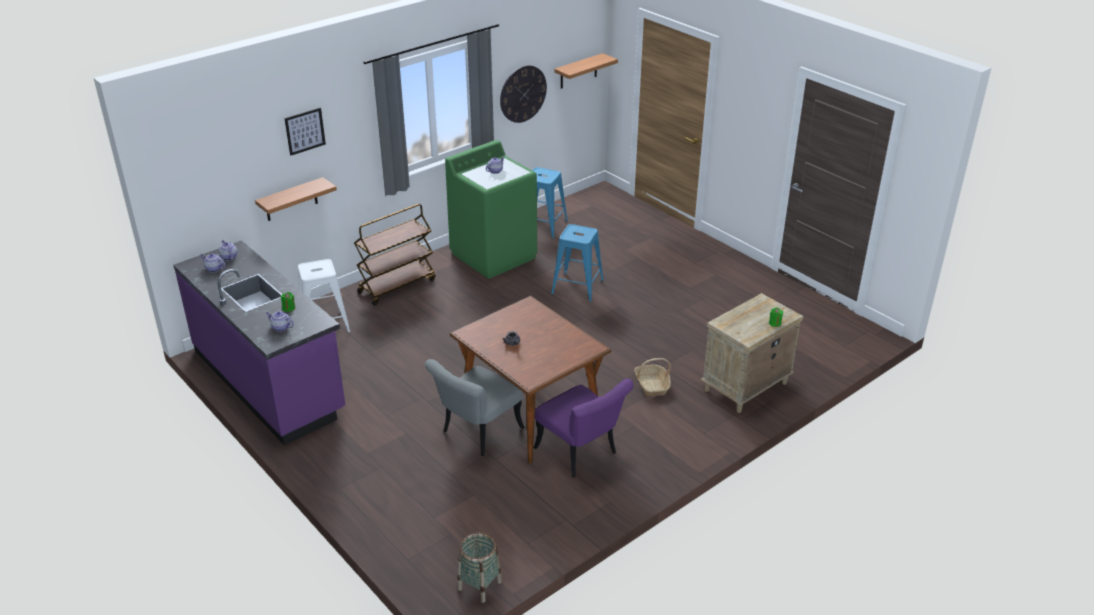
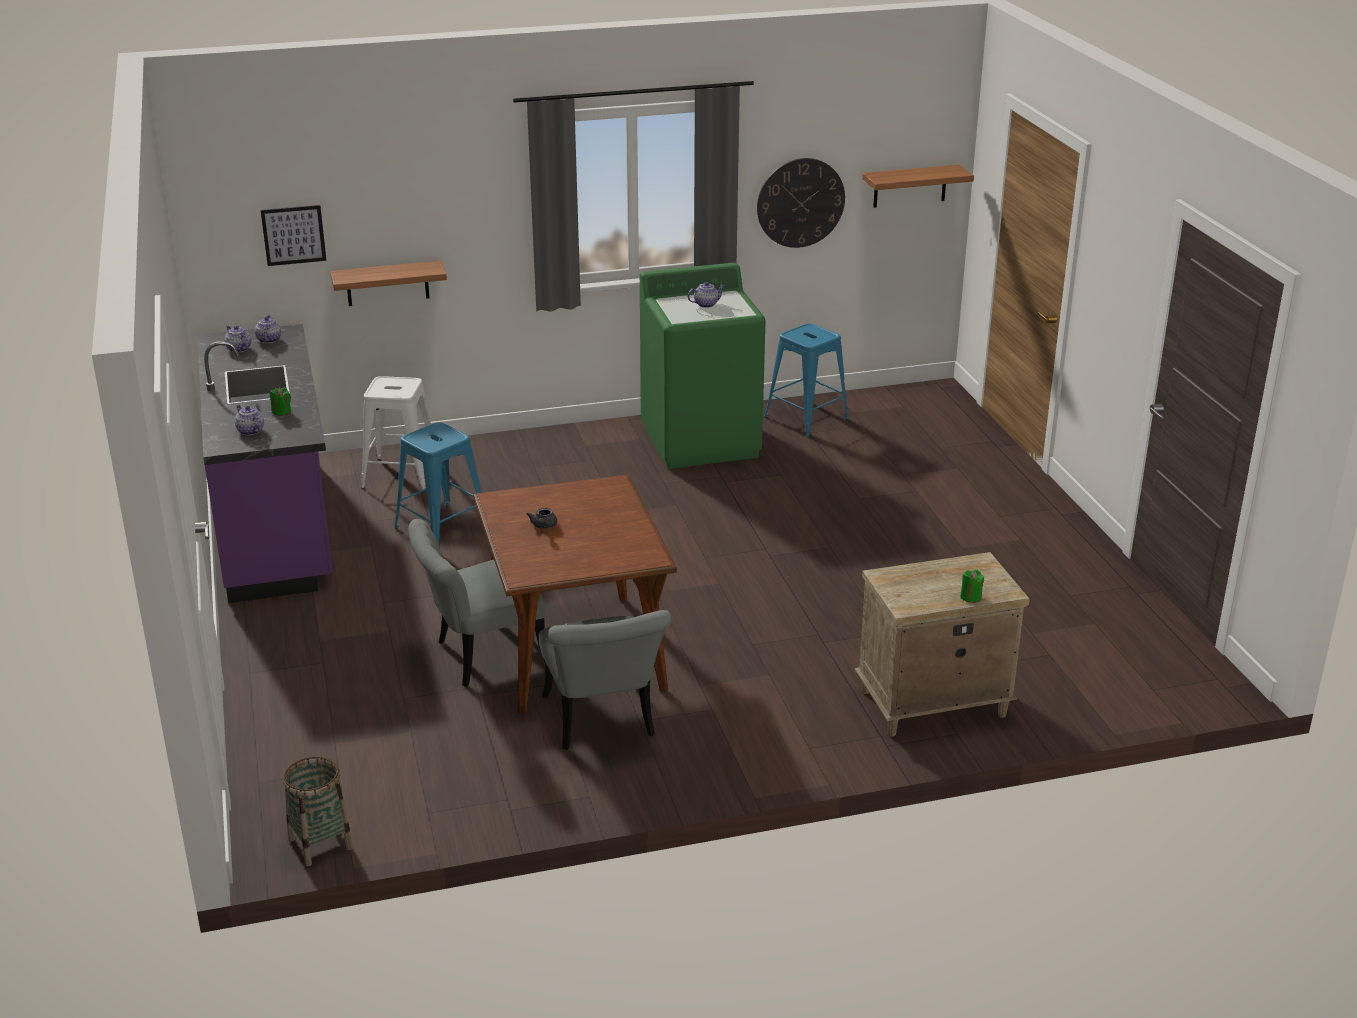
camera: 25 degrees right, 5 degrees down
picture [284,108,326,156] -> picture moved to [261,205,326,266]
brown cart [354,204,435,306] -> none
purple chair [533,378,633,478] -> grey chair [539,610,671,750]
blue stool [551,224,604,302] -> blue stool moved to [394,422,481,544]
basket [634,358,671,396] -> none

